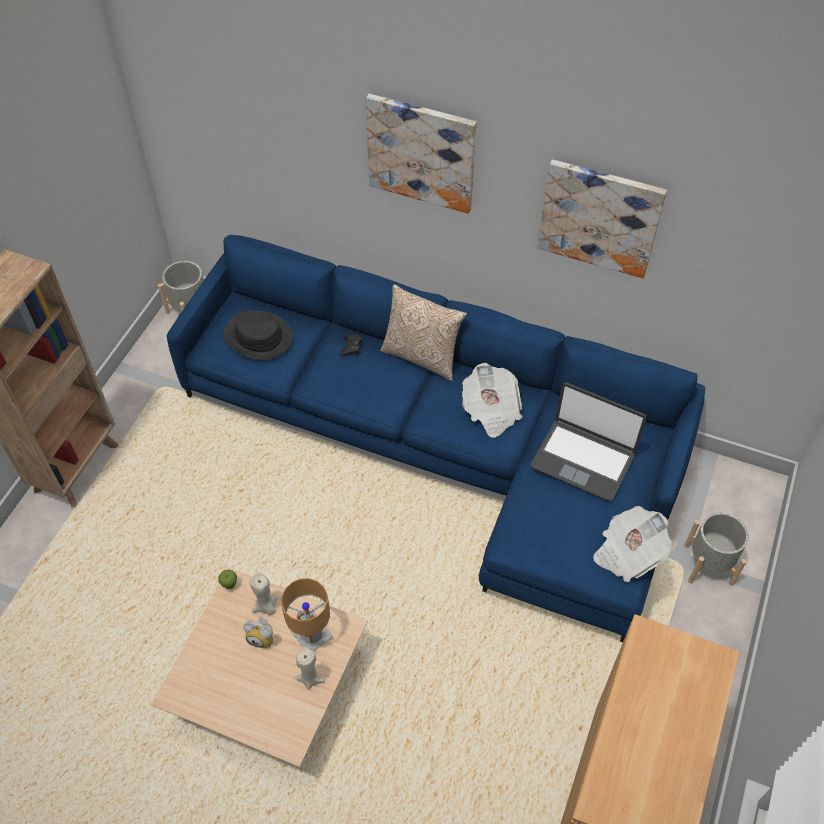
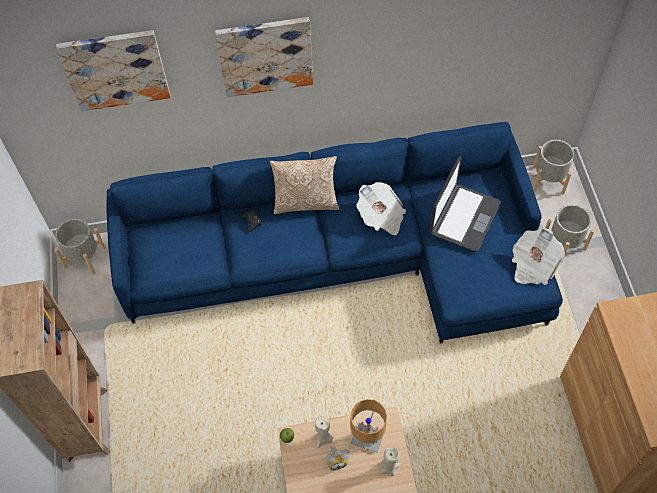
camera: 30 degrees left, 5 degrees up
black hat [223,310,293,360] -> none
laptop [531,382,647,501] -> laptop turned 60 degrees counterclockwise [430,157,501,252]
picture [538,160,667,278] -> picture moved to [56,30,170,111]
none -> grey planter [533,140,574,194]

